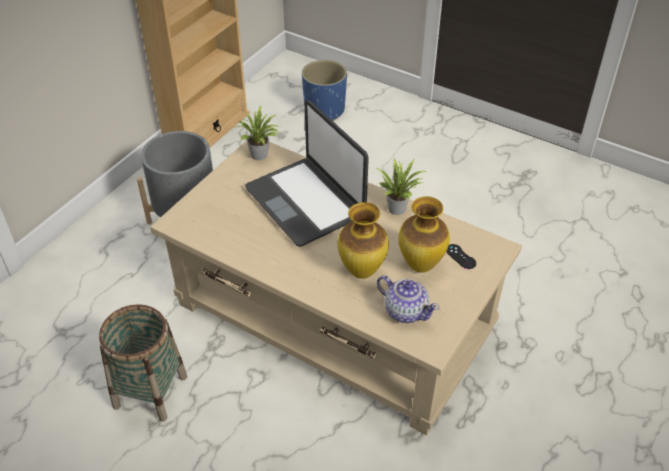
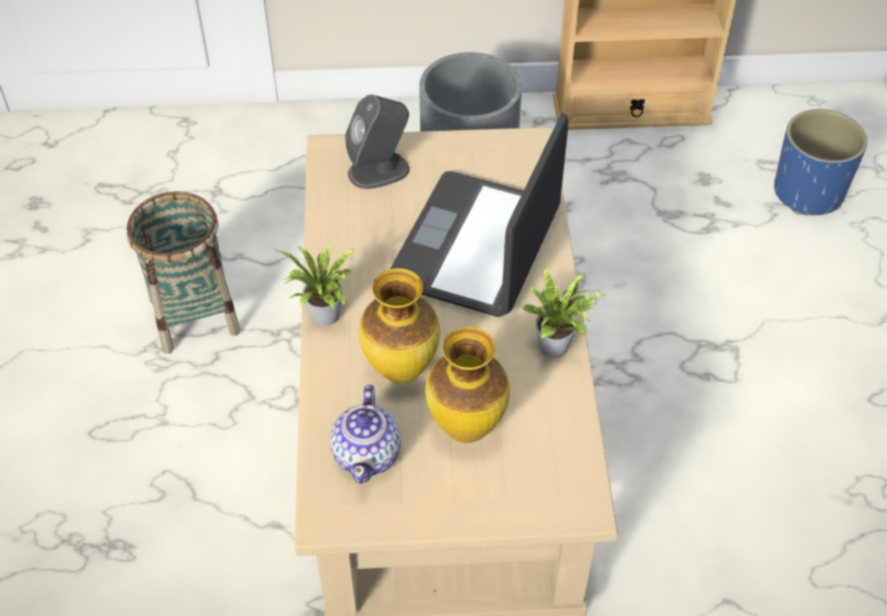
camera: 55 degrees right, 5 degrees up
potted plant [234,106,280,160] -> potted plant moved to [275,240,356,326]
black game controller [446,244,476,269] -> none
none -> grey speaker [345,94,410,189]

